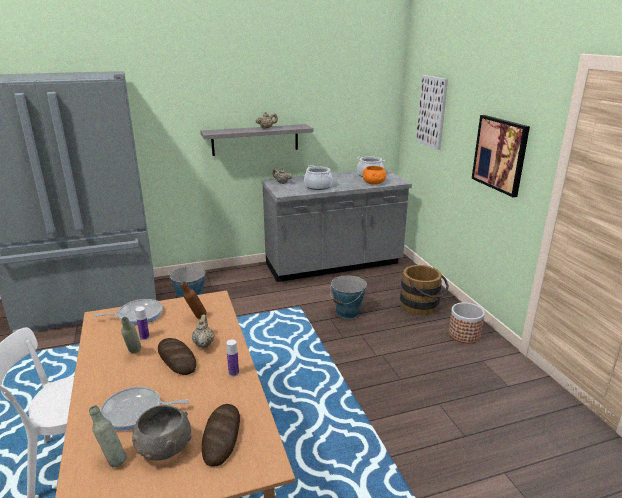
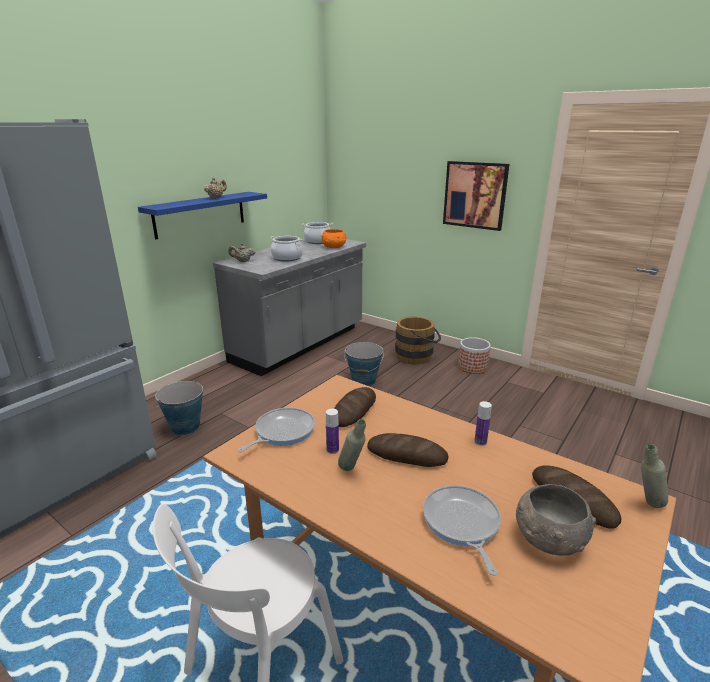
camera: 35 degrees left, 0 degrees up
grey bottle [89,405,127,468] -> grey bottle moved to [641,444,668,508]
frying pan [100,387,190,431] -> frying pan turned 120 degrees clockwise [423,485,501,576]
brown bottle [181,282,207,319] -> bread [334,387,376,427]
beige teapot [192,315,214,348] -> none
grey shelf [201,124,313,156] -> blue shelf [138,192,267,239]
picture [416,75,448,150] -> none

